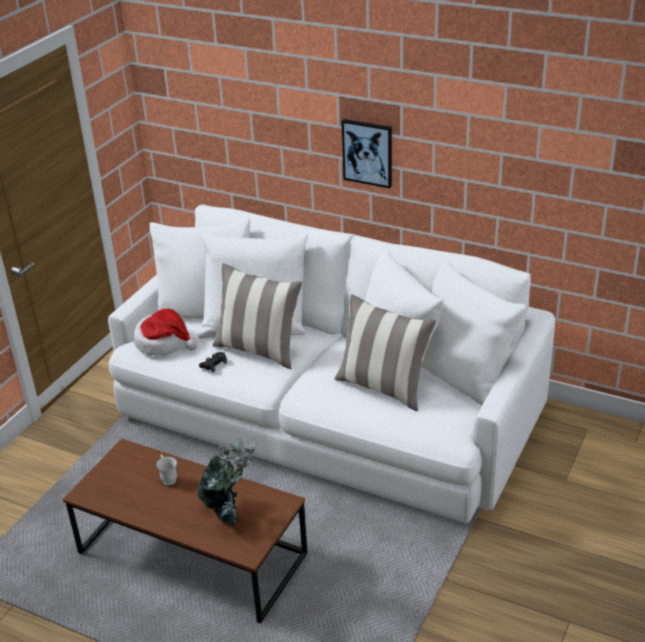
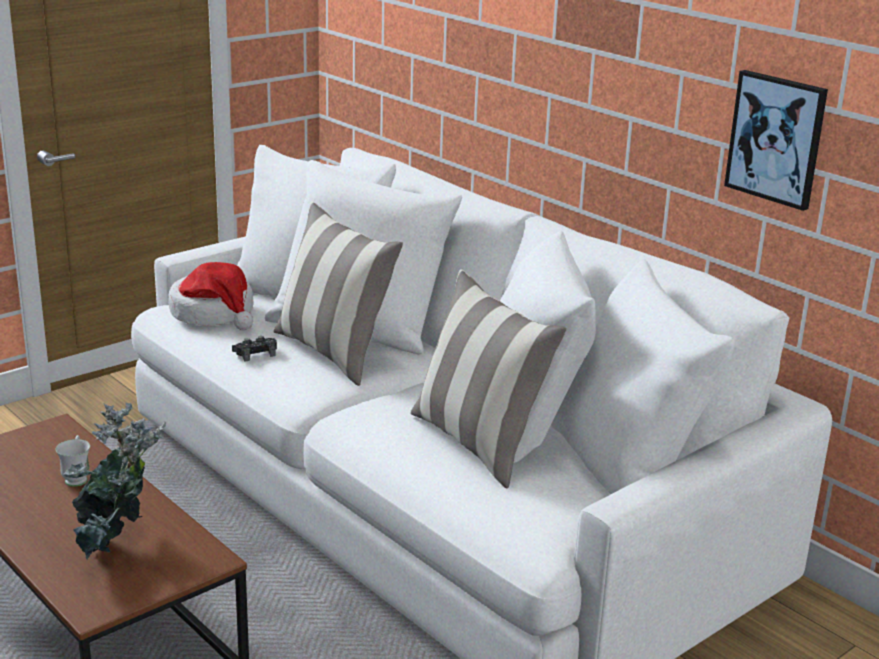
camera: 20 degrees right, 10 degrees down
picture [342,119,392,188] -> picture moved to [724,70,828,211]

